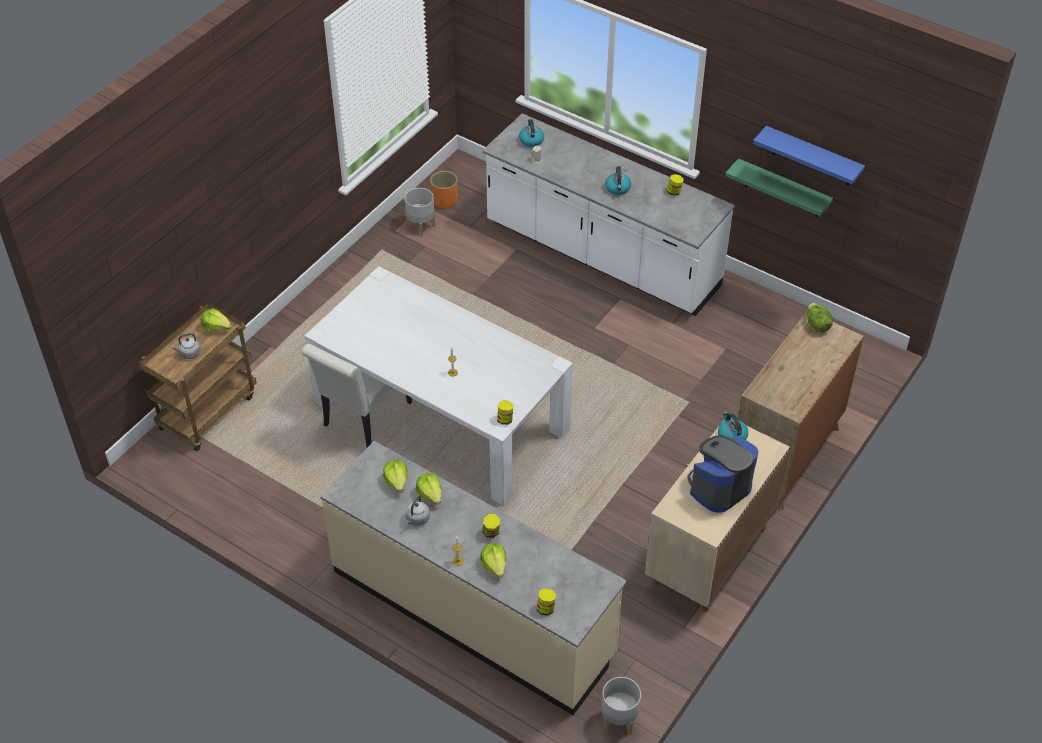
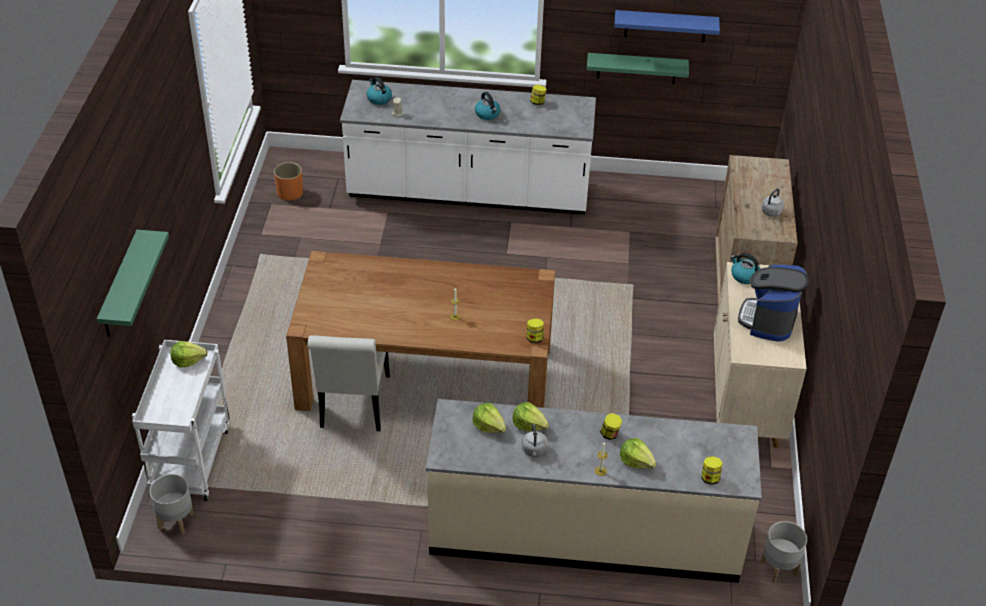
camera: 30 degrees left, 5 degrees down
brown cart [138,302,256,451] -> white cart [132,340,230,501]
grey kettle [171,333,201,359] -> grey kettle moved to [761,188,784,216]
white dining table [305,266,573,506] -> brown dining table [286,251,555,411]
grey planter [405,188,435,237] -> grey planter moved to [150,474,194,535]
lettuce [807,303,833,333] -> none
none -> green shelf [97,230,169,337]

